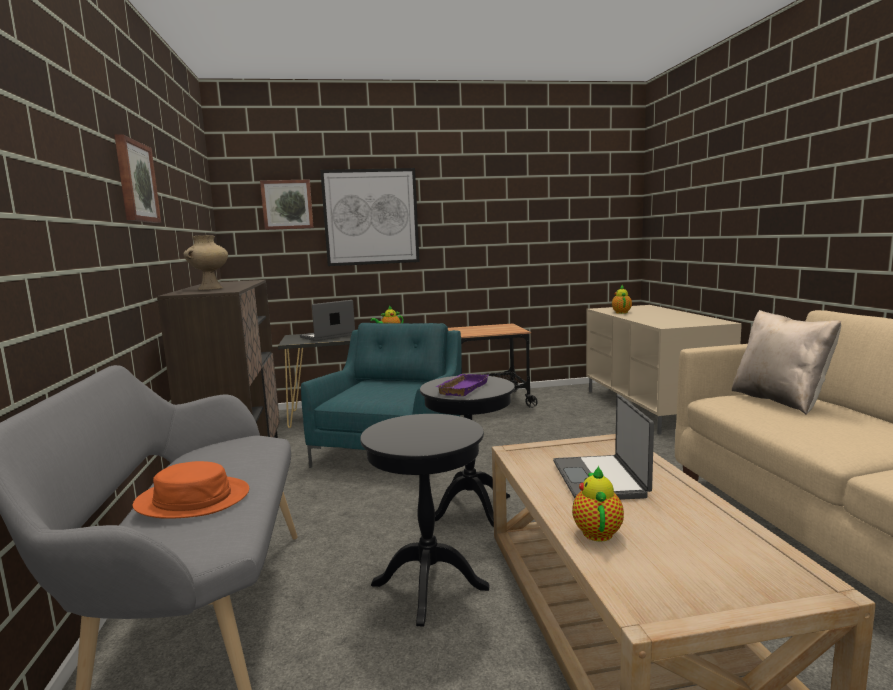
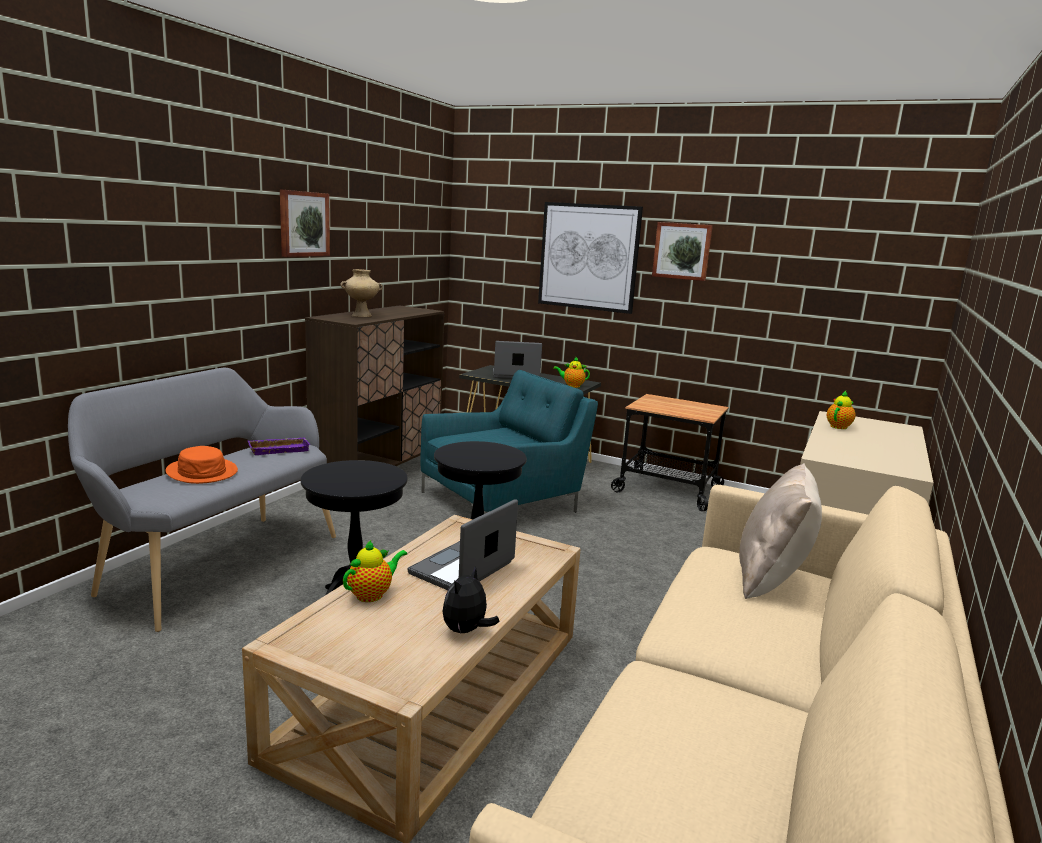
camera: 35 degrees right, 5 degrees up
picture [260,179,314,230] -> picture moved to [652,222,713,281]
purple tray [436,374,489,396] -> purple tray moved to [247,438,311,455]
none -> plush toy [442,566,500,633]

